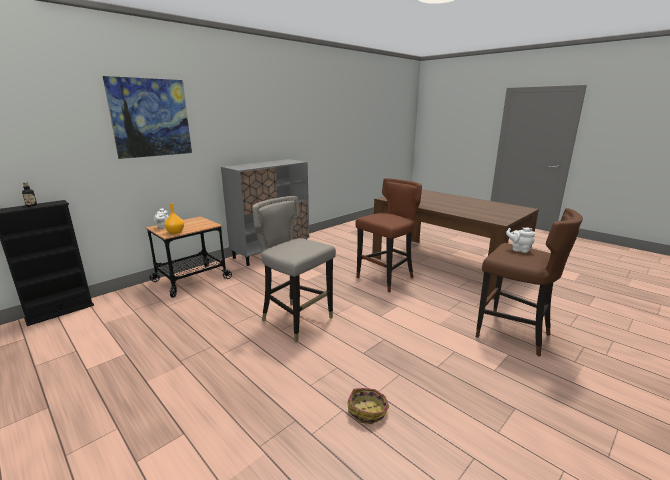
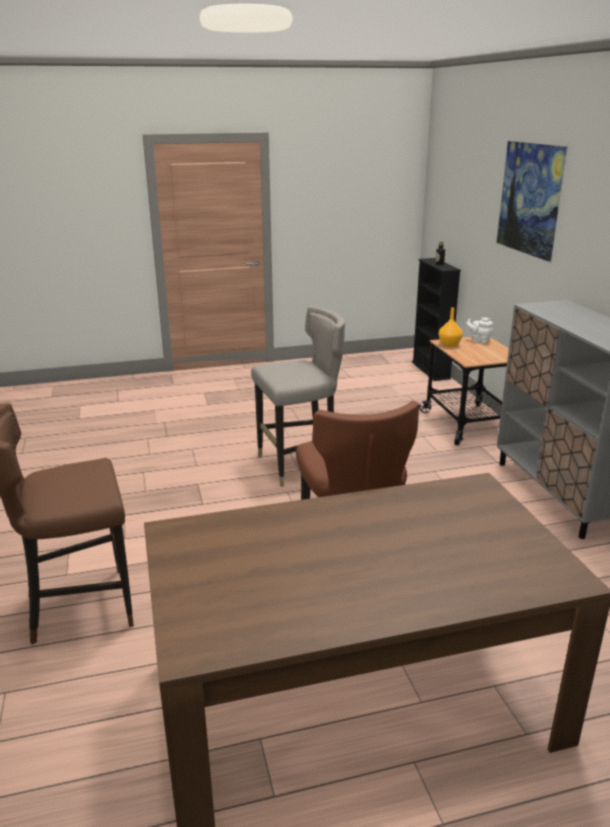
camera: 120 degrees right, 5 degrees up
basket [348,388,389,424] -> none
white teapot [506,227,535,253] -> none

